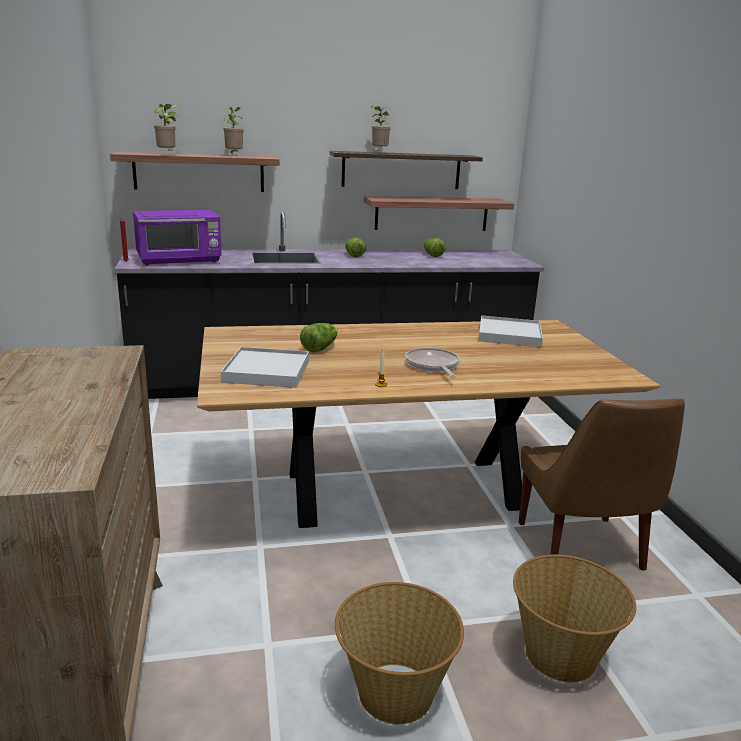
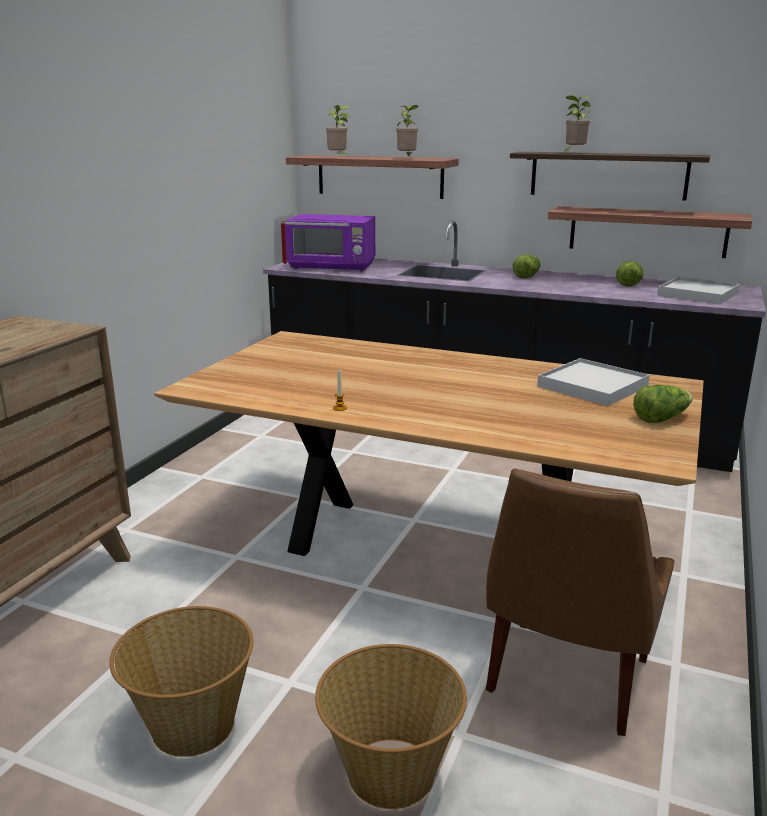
camera: 35 degrees right, 0 degrees up
white tray [221,347,309,388] -> white tray moved to [657,277,740,304]
lettuce [300,323,338,353] -> lettuce moved to [633,385,693,423]
frying pan [405,348,460,378] -> none

